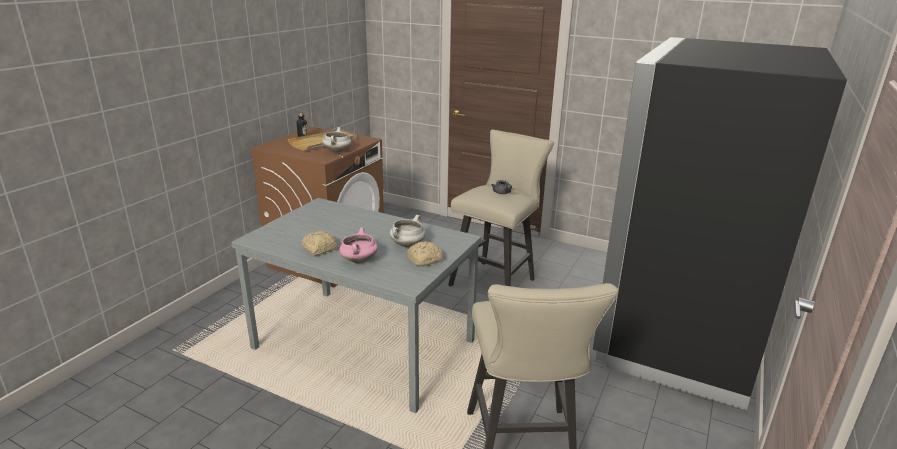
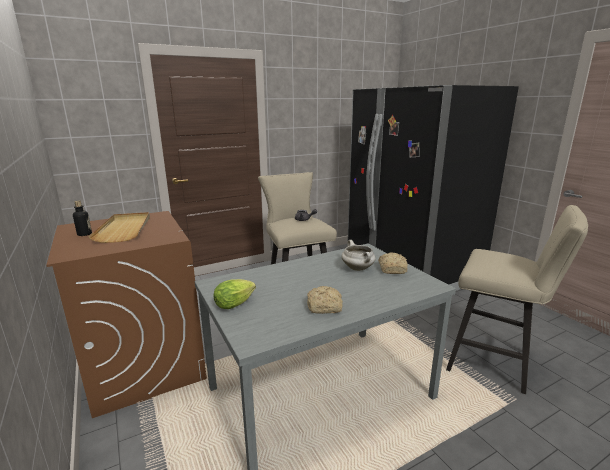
camera: 55 degrees left, 5 degrees down
white cooking pot [322,127,351,153] -> none
pink cooking pot [339,228,378,263] -> none
none -> lettuce [214,279,256,309]

